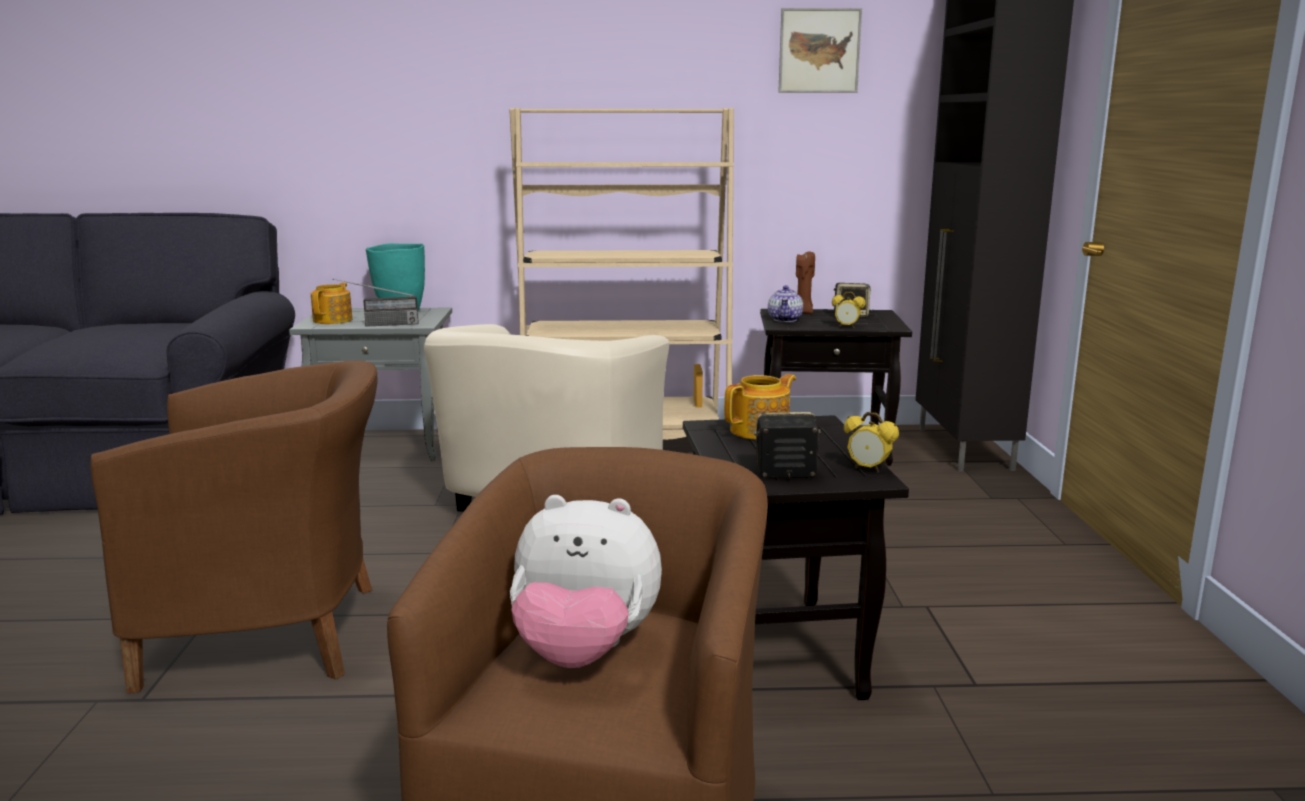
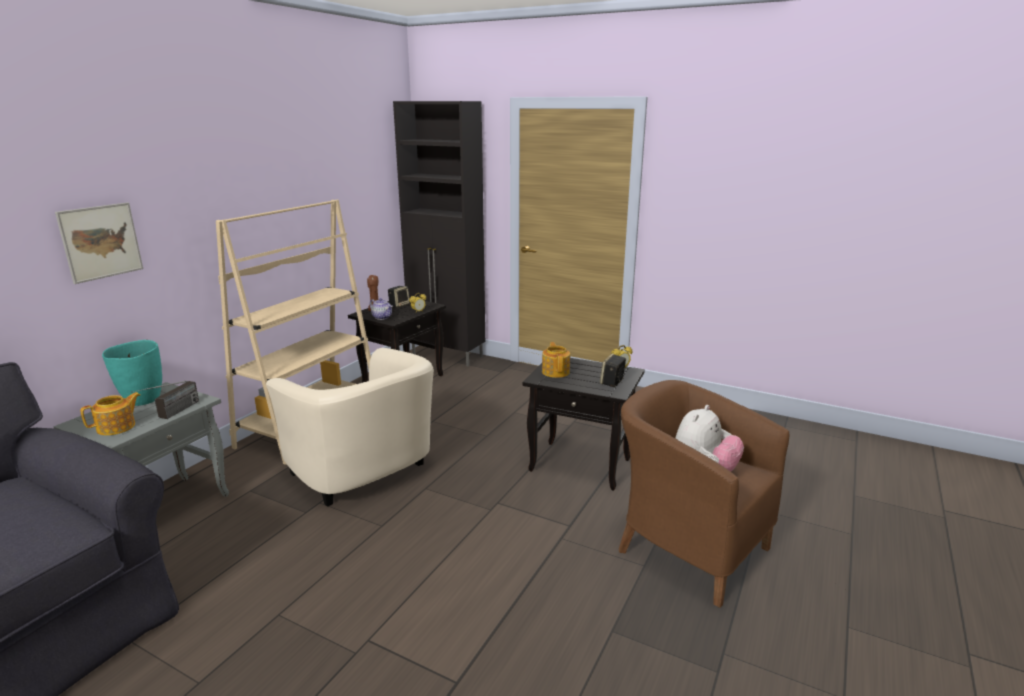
camera: 60 degrees left, 5 degrees up
brown armchair [90,360,377,693] -> none
teapot [311,283,352,324] -> teapot turned 90 degrees clockwise [80,392,141,436]
picture [778,8,862,93] -> picture moved to [55,202,143,284]

